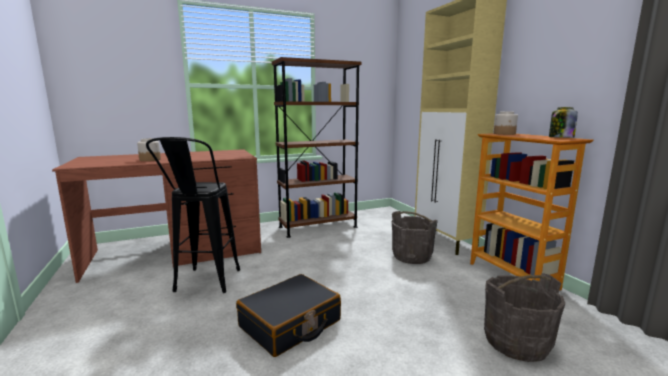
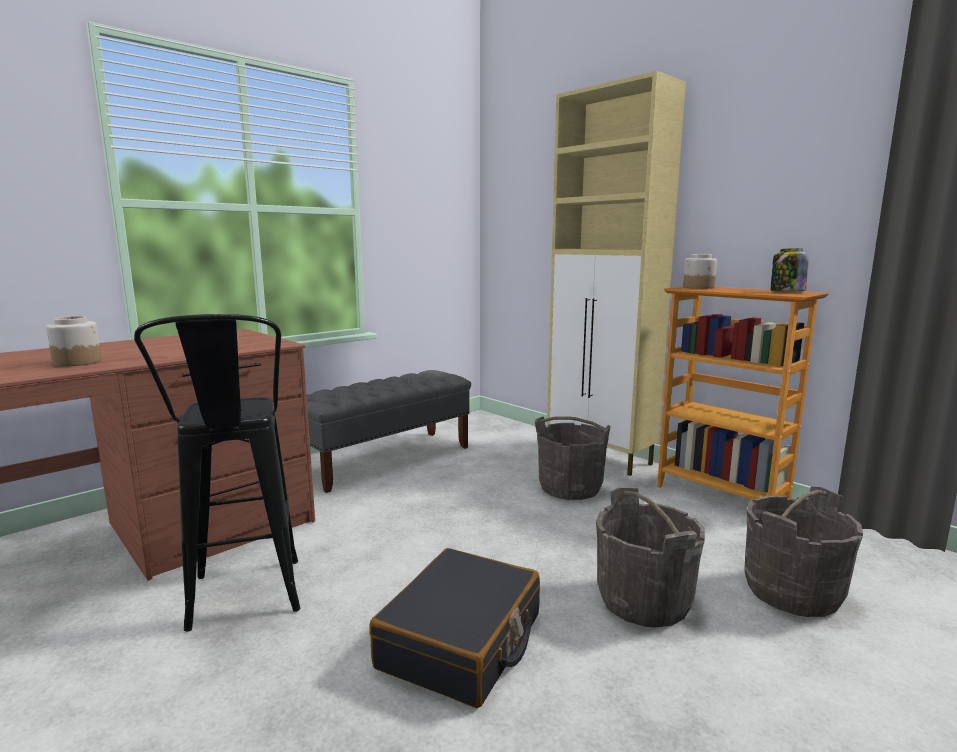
camera: 20 degrees left, 0 degrees up
brown bookcase [272,57,361,238] -> grey bench [306,370,471,493]
none -> grey bucket [596,488,705,628]

